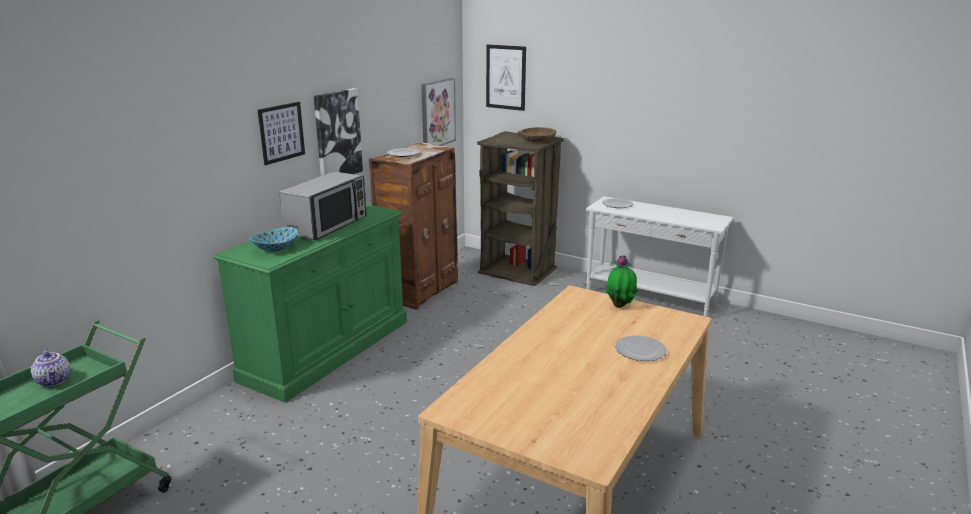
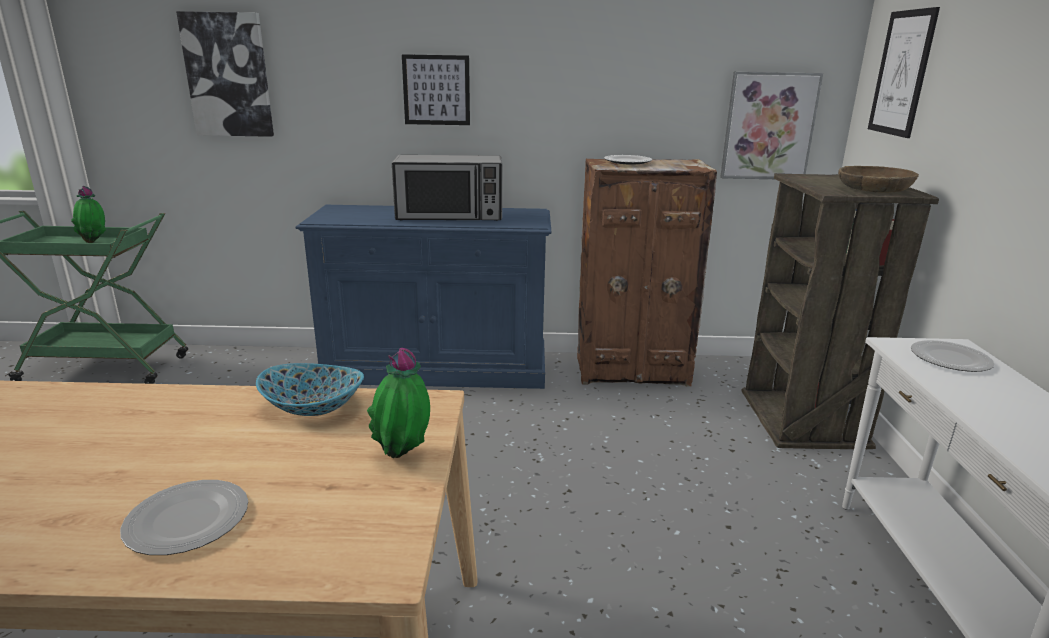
camera: 60 degrees right, 0 degrees up
teapot [31,349,70,387] -> potted plant [71,186,106,243]
green cabinet [213,204,407,403] -> blue cabinet [295,205,552,389]
bowl [249,227,298,252] -> bowl moved to [256,363,364,416]
picture [314,88,363,176] -> picture moved to [176,11,274,137]

